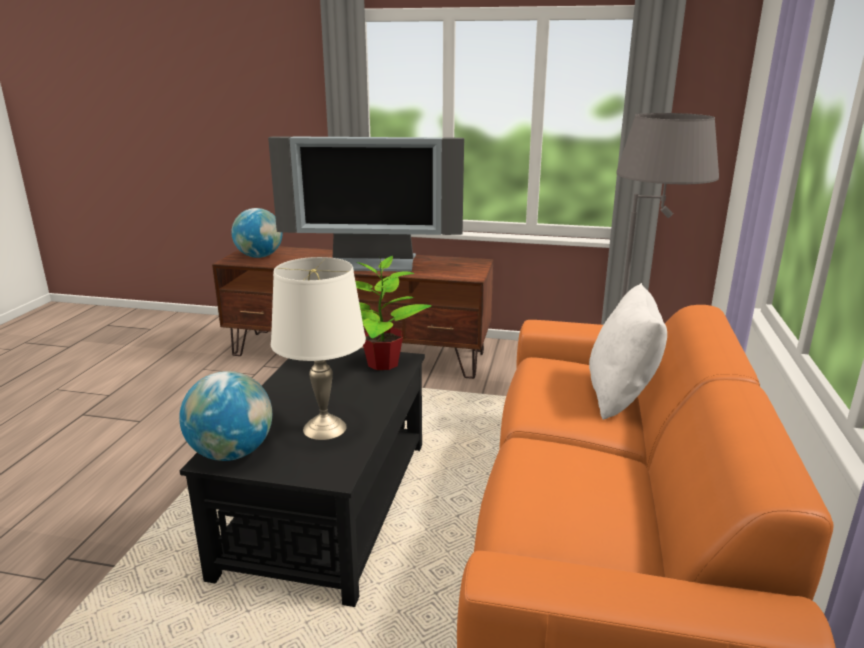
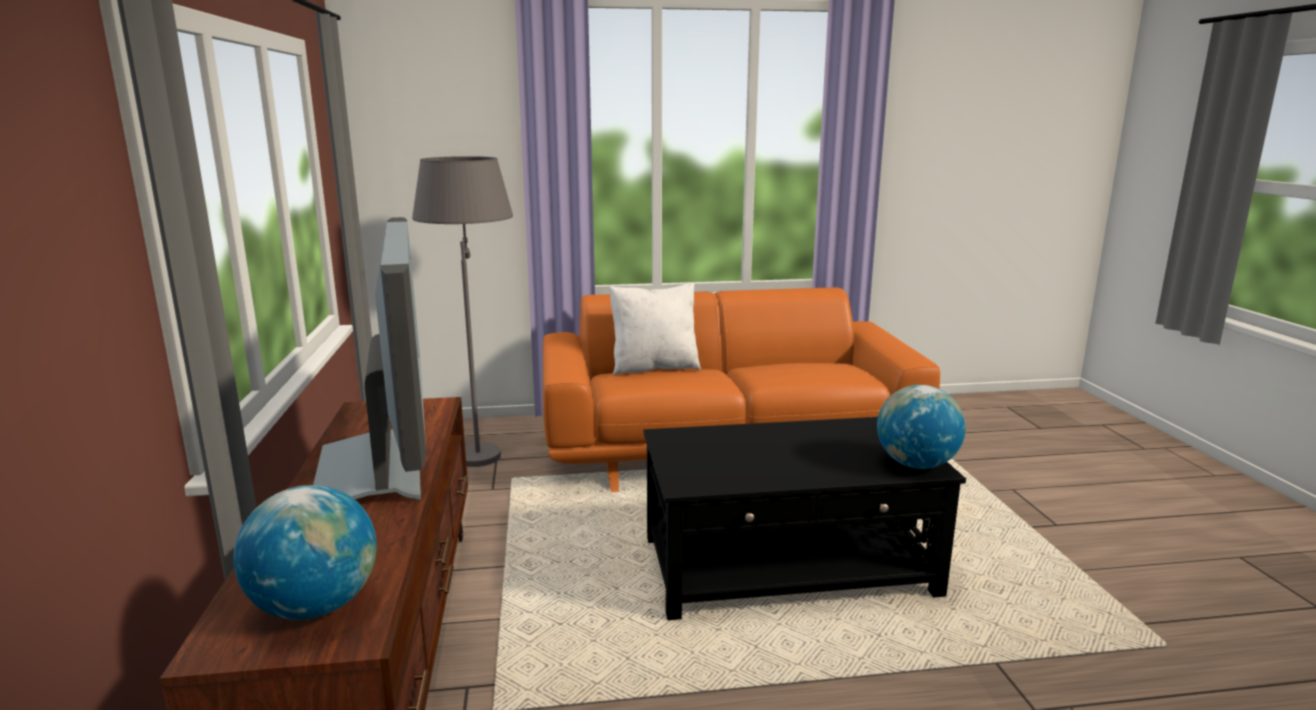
camera: 110 degrees left, 5 degrees down
white table lamp [271,257,366,440] -> none
potted plant [355,256,432,370] -> none

